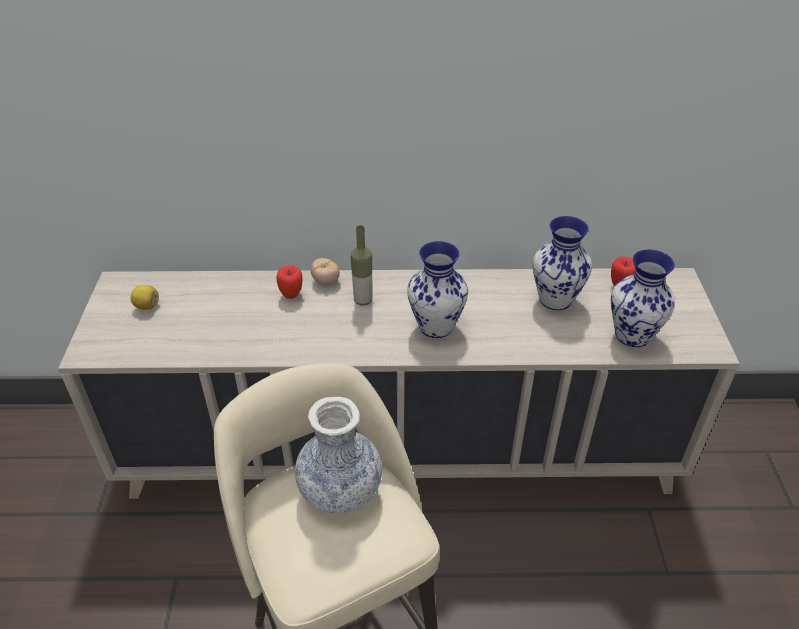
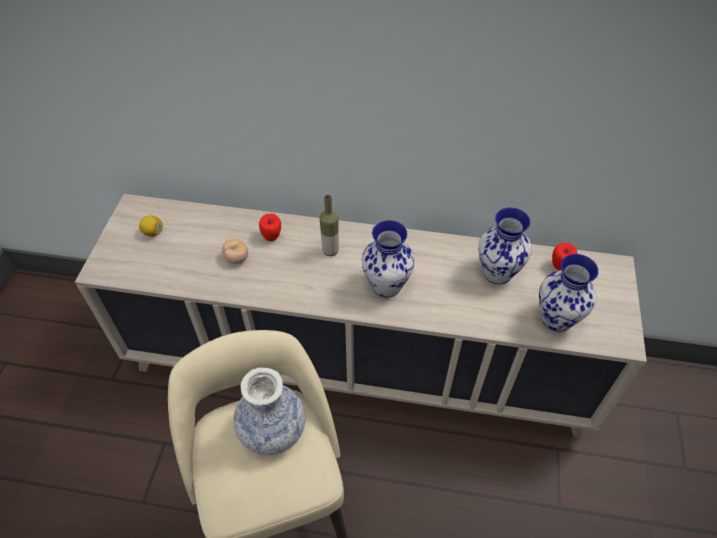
camera: 10 degrees right, 10 degrees up
tomato [311,258,340,285] -> tomato moved to [222,239,248,264]

